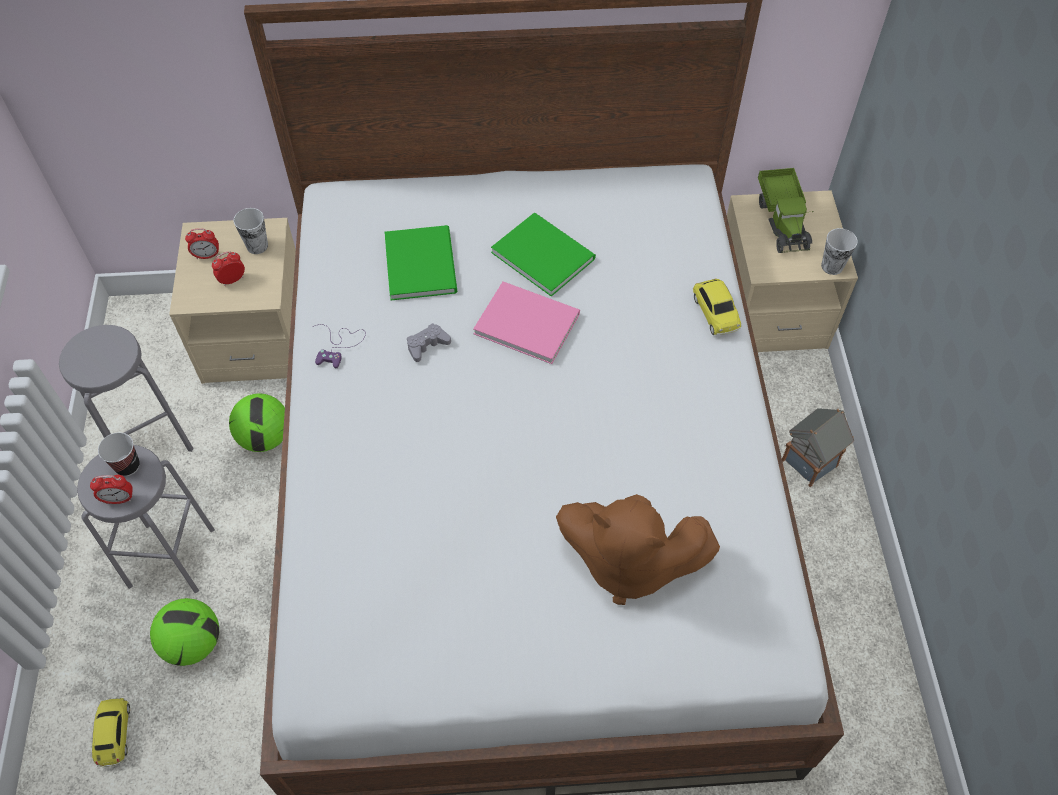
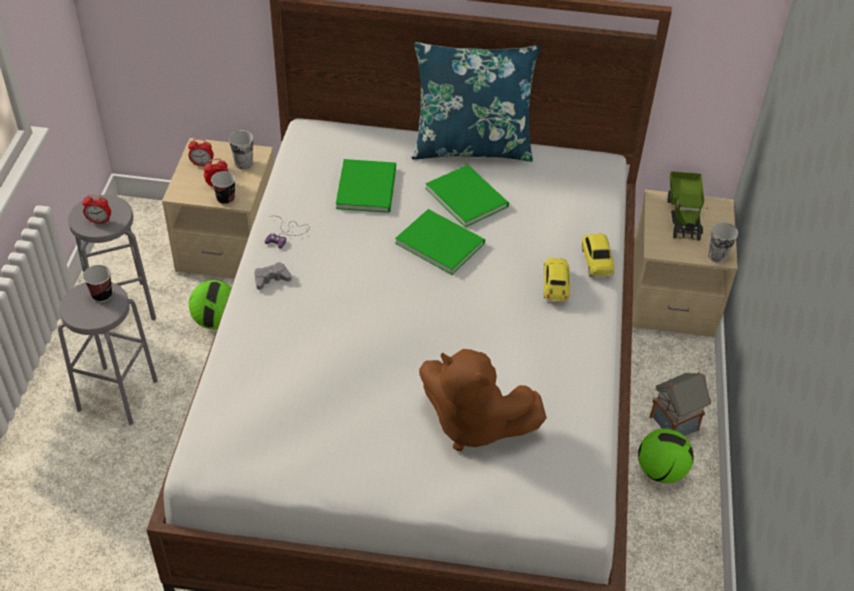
camera: 10 degrees right, 10 degrees down
alarm clock [90,475,133,504] -> alarm clock moved to [82,194,111,224]
toy car [92,698,130,767] -> toy car moved to [544,258,570,302]
football [150,598,219,666] -> football moved to [638,429,694,483]
grey game controller [407,323,451,362] -> grey game controller moved to [254,262,292,290]
pink book [473,281,580,364] -> green book [395,209,485,275]
none -> cup [211,171,236,205]
none -> blue pillow [412,42,541,162]

